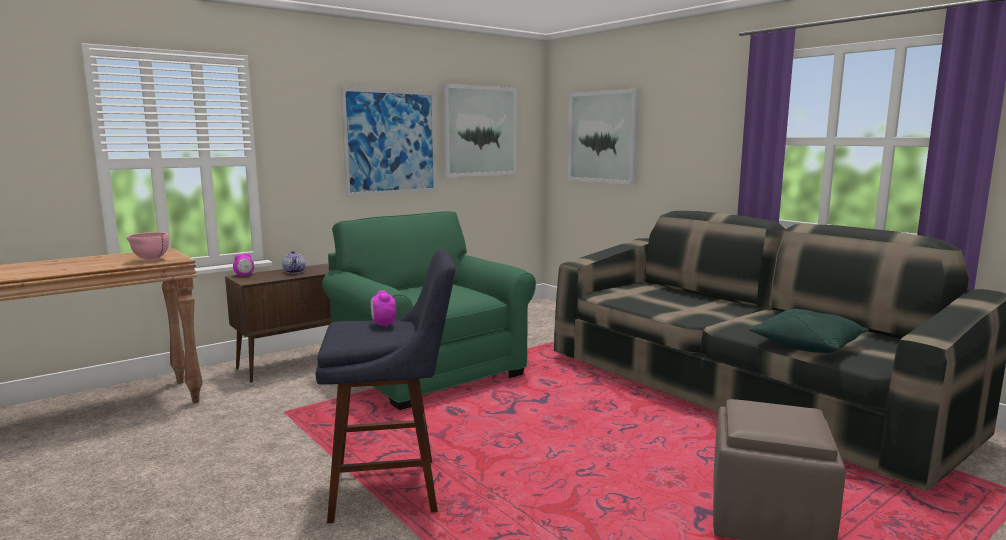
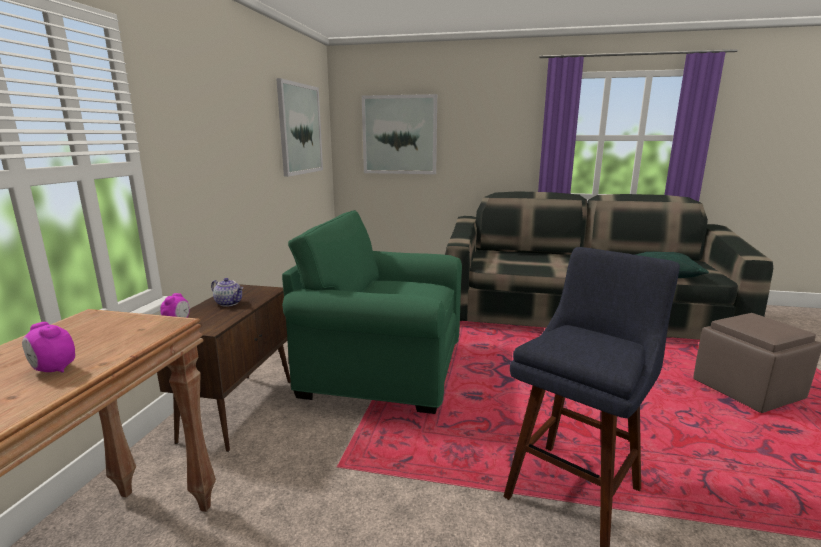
camera: 40 degrees left, 5 degrees up
pink bowl [126,232,169,261] -> none
picture [341,87,437,197] -> none
alarm clock [371,290,396,327] -> alarm clock moved to [22,322,75,373]

